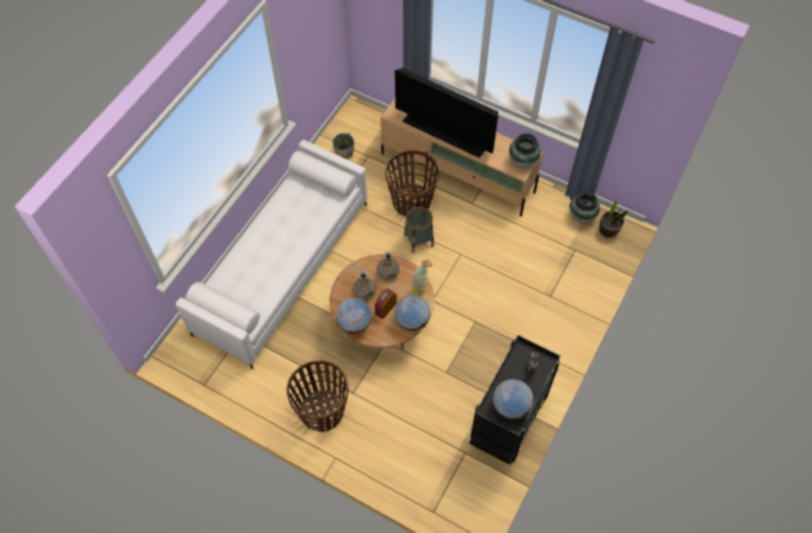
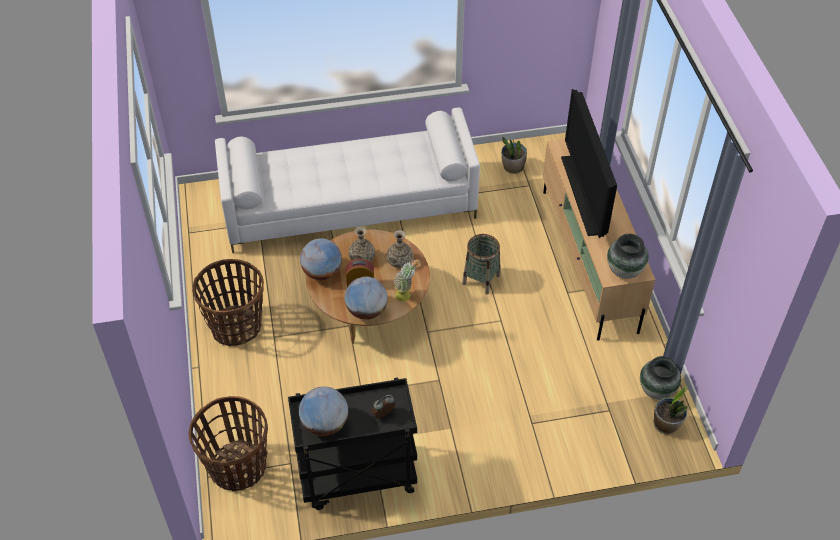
camera: 50 degrees right, 10 degrees down
basket [385,150,439,216] -> basket moved to [188,396,268,491]

